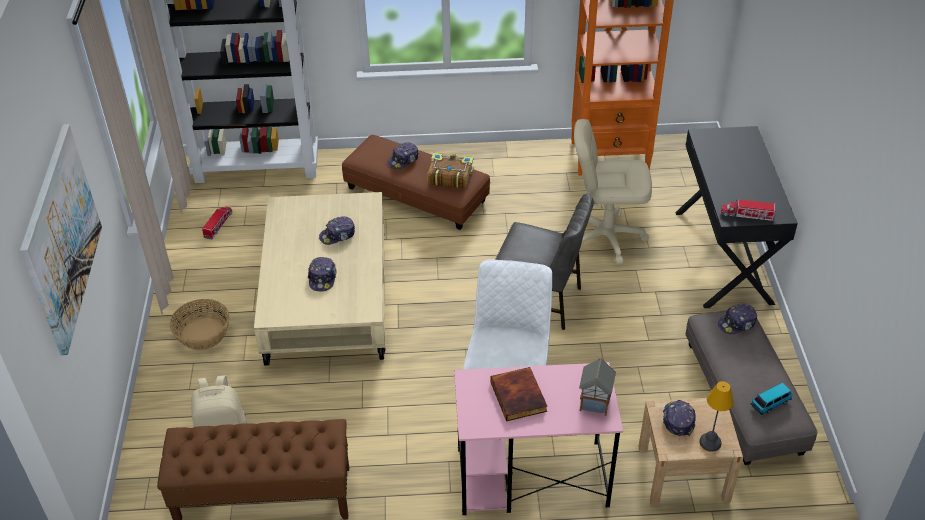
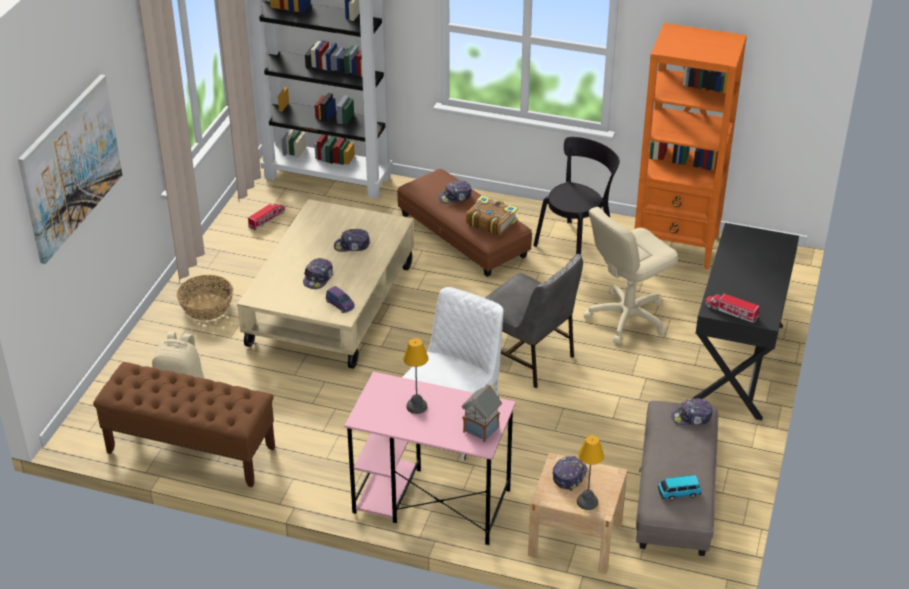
camera: 20 degrees right, 5 degrees down
book [490,367,547,421] -> table lamp [403,338,428,414]
beige office chair [571,119,652,265] -> beige office chair turned 60 degrees counterclockwise [583,207,678,344]
none -> purple toy car [326,286,355,313]
none -> black chair [533,137,620,255]

